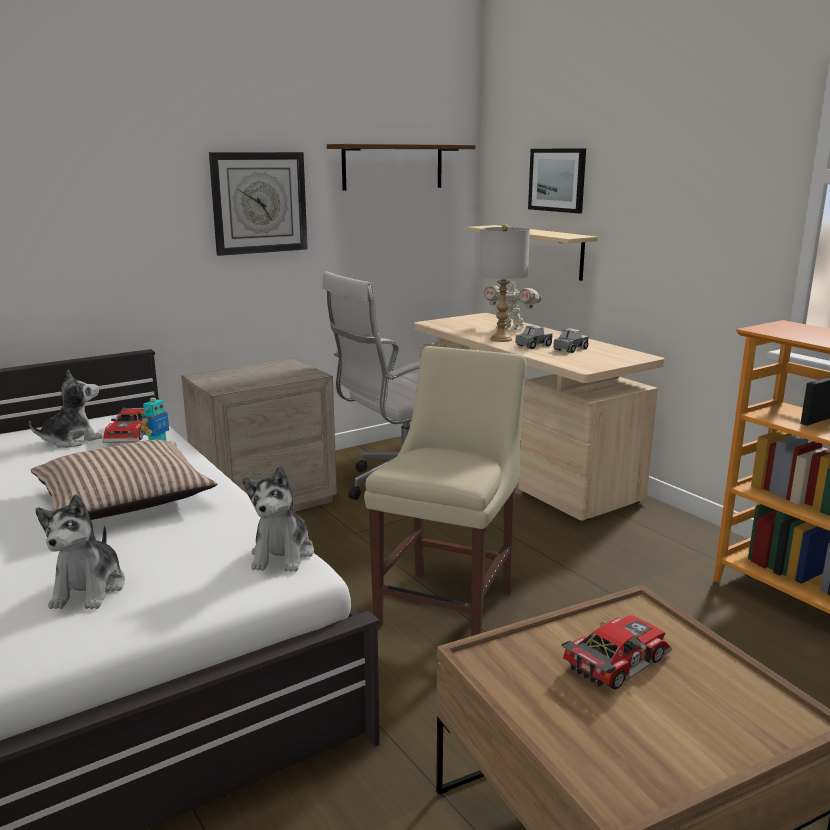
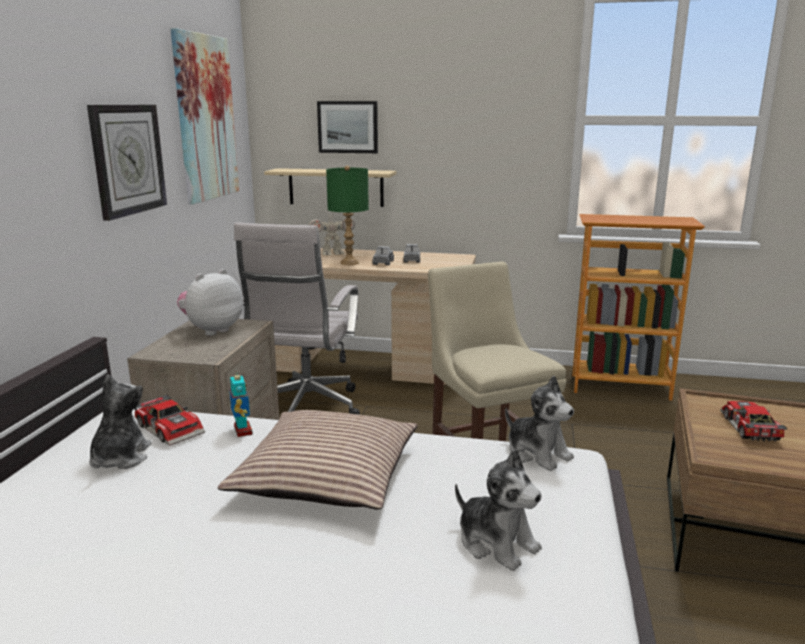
camera: 45 degrees left, 0 degrees up
brown shelf [327,144,476,191] -> picture [171,28,239,204]
grey table lamp [479,224,530,342] -> green table lamp [326,166,369,265]
none -> plush toy [177,269,243,336]

